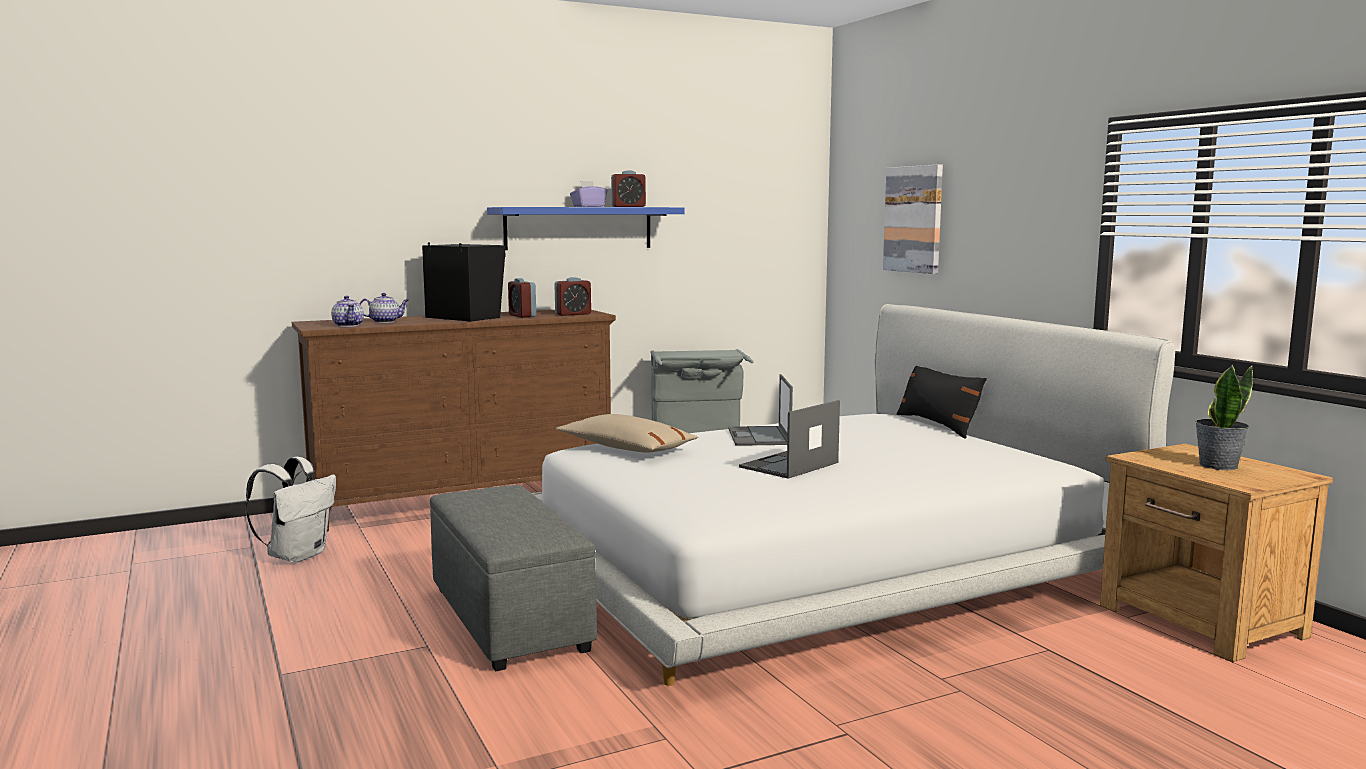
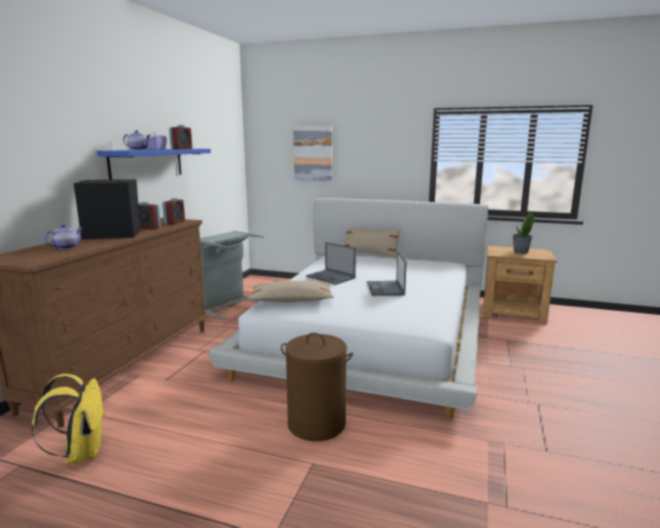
camera: 45 degrees left, 5 degrees up
white backpack [245,457,336,563] -> yellow backpack [31,374,105,464]
teapot [331,296,364,327] -> teapot moved to [123,130,151,150]
grey ottoman [430,485,597,672] -> brown laundry basket [281,333,353,441]
black pillow [897,366,987,438] -> beige pillow [345,228,400,259]

